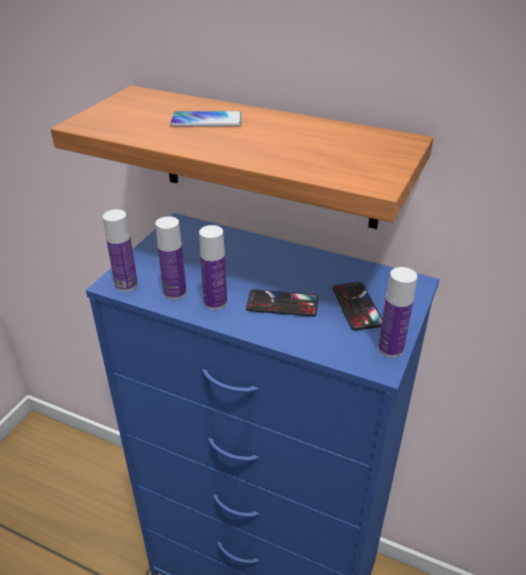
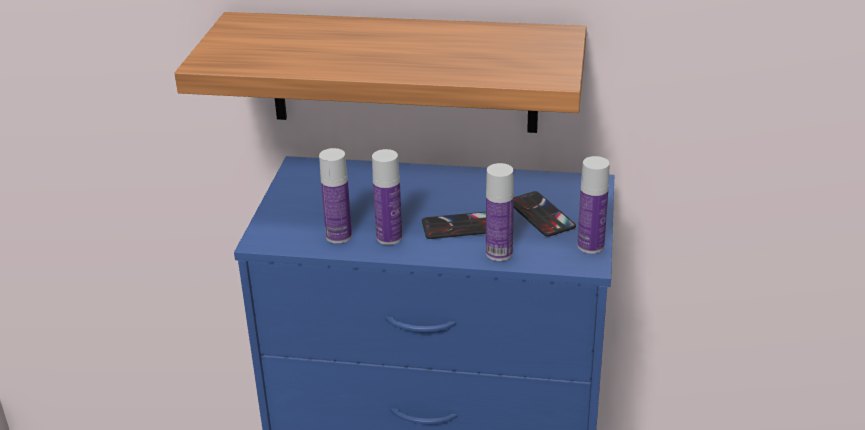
camera: 15 degrees left, 5 degrees down
bottle [103,209,138,292] -> bottle moved to [486,163,514,261]
phone [170,111,242,127] -> none

